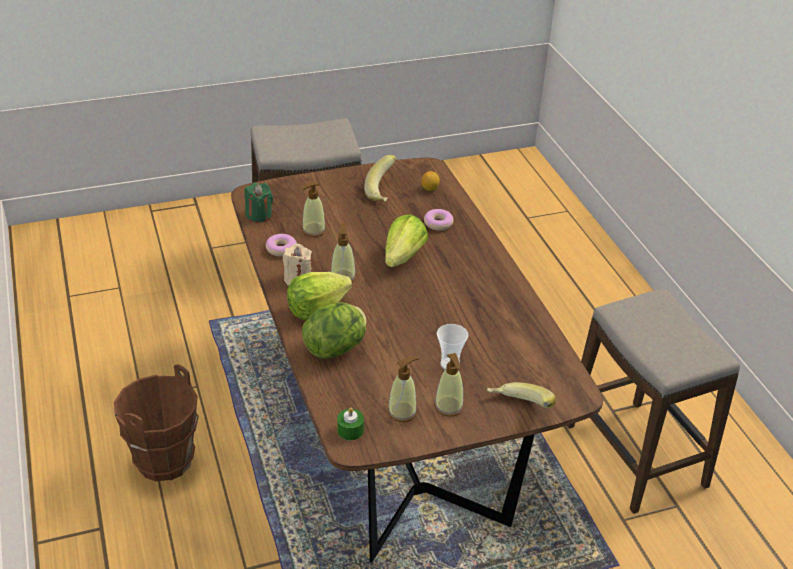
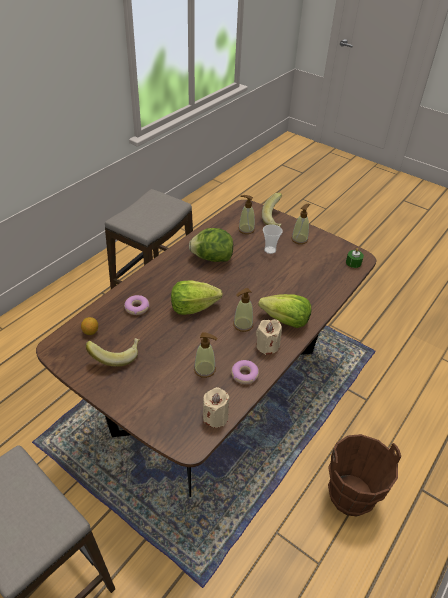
camera: 125 degrees left, 5 degrees up
green candle [244,183,273,222] -> beige candle [203,387,230,428]
lettuce [302,302,367,359] -> lettuce moved to [189,228,233,262]
soap dispenser [388,356,419,422] -> soap dispenser moved to [238,195,255,234]

